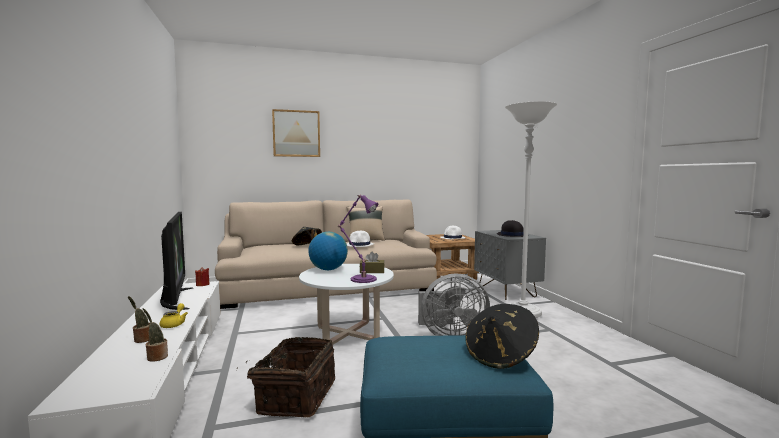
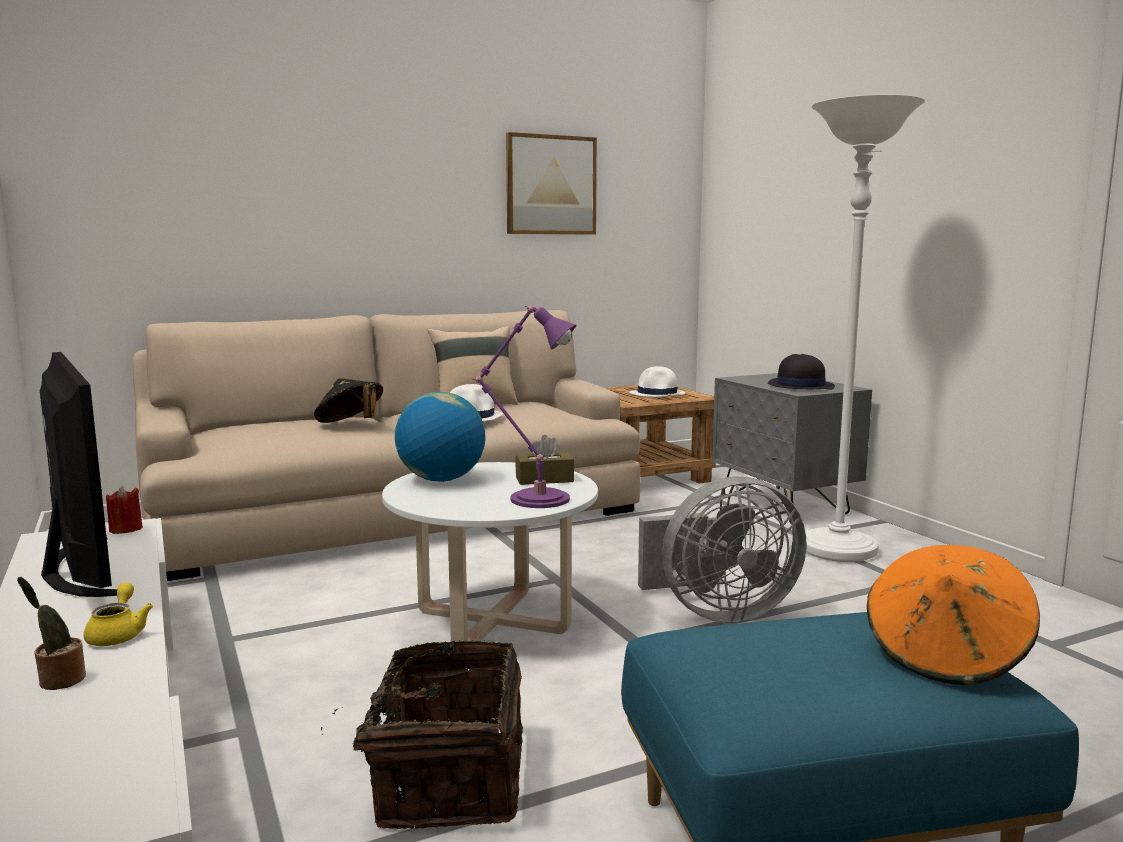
camera: 10 degrees left, 5 degrees up
potted plant [142,308,168,362] -> none
picture [272,109,320,157] -> picture moved to [506,132,597,235]
black hat [466,304,539,369] -> orange hat [867,545,1040,685]

